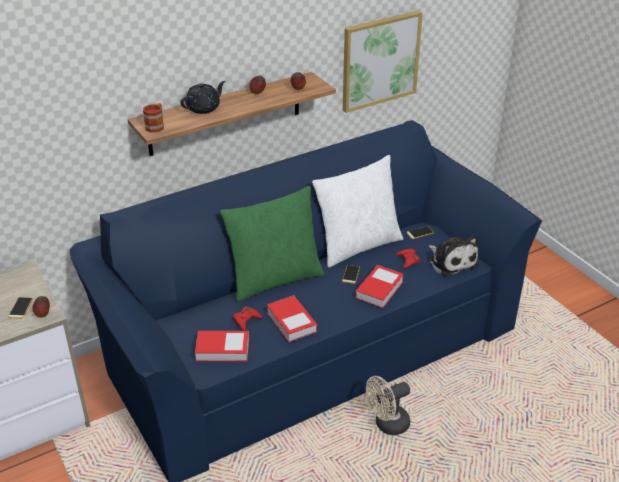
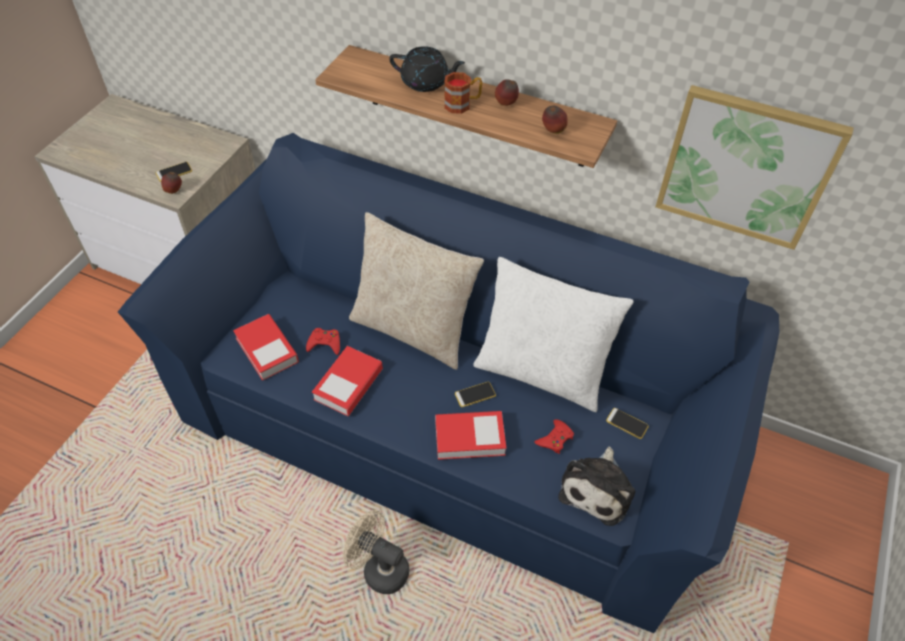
camera: 55 degrees right, 15 degrees up
mug [143,103,164,133] -> mug moved to [444,72,482,114]
green pillow [220,186,325,302] -> beige pillow [349,212,484,370]

